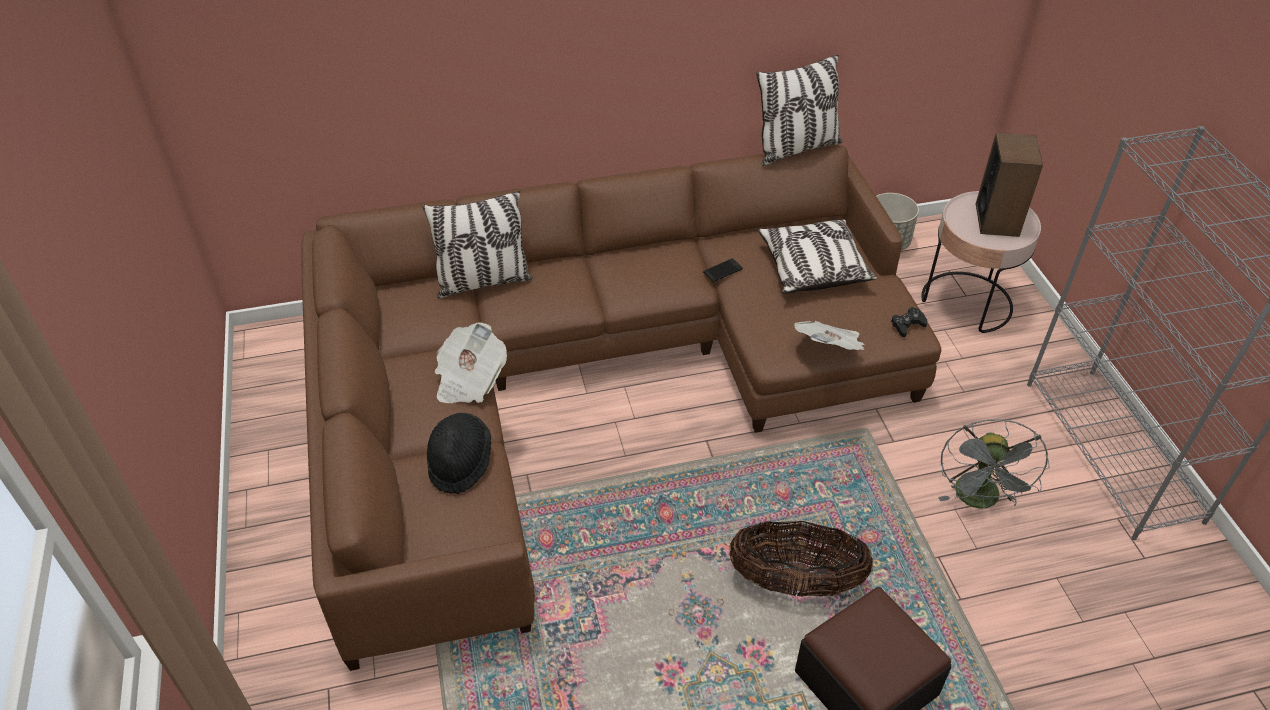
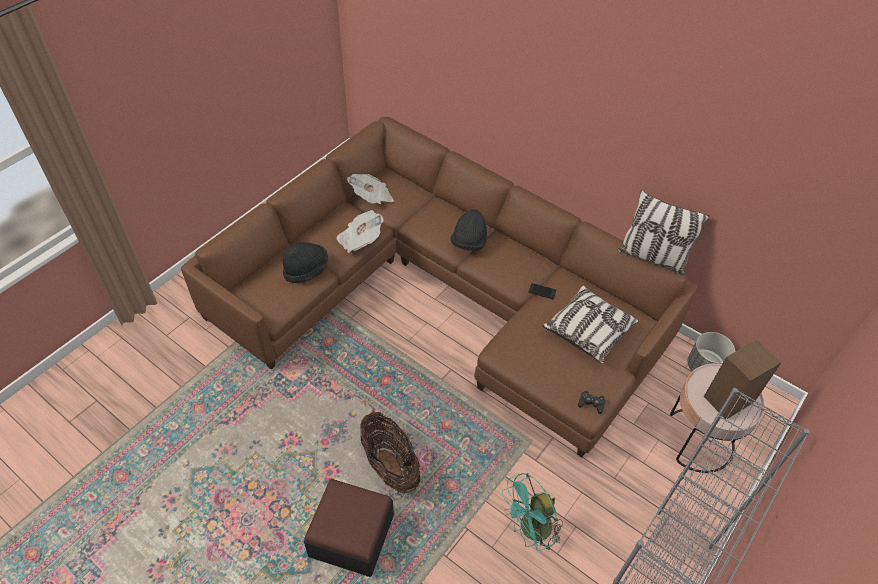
camera: 50 degrees right, 5 degrees up
pillow [423,191,533,298] -> none
newspaper [794,321,864,350] -> newspaper moved to [347,174,394,204]
grey fan [938,419,1050,509] -> turquoise fan [502,473,563,551]
none -> black hat [450,209,487,251]

